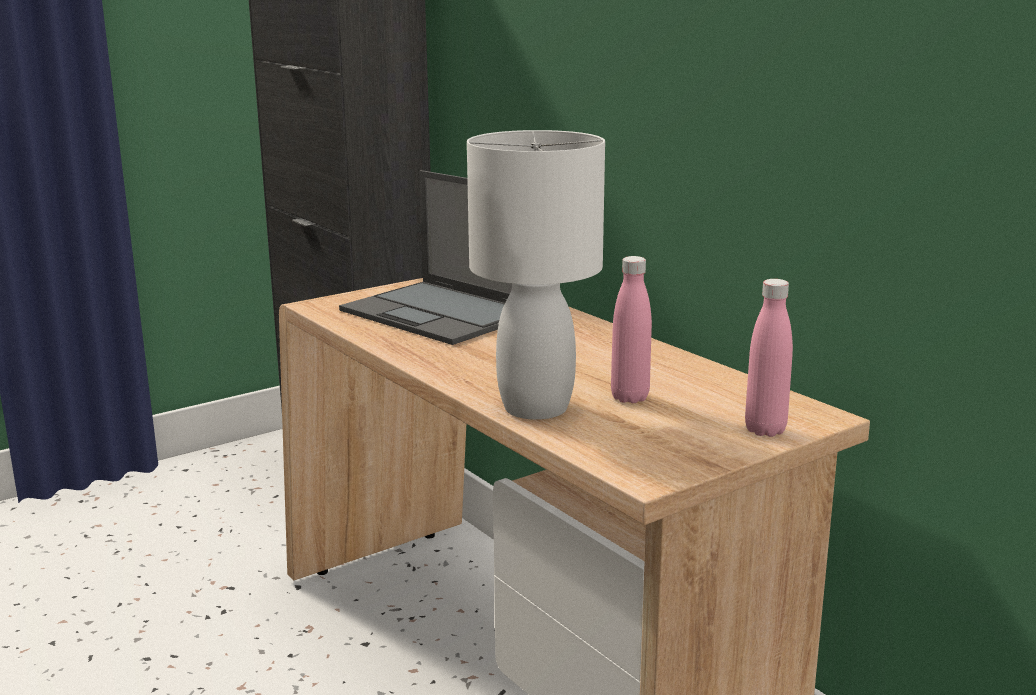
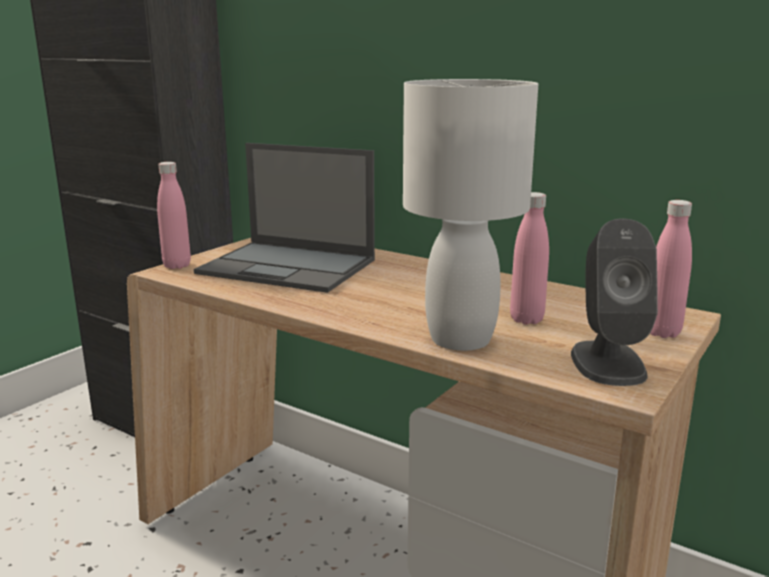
camera: 20 degrees left, 0 degrees up
none -> pink bottle [157,162,191,269]
none -> grey speaker [571,218,658,386]

